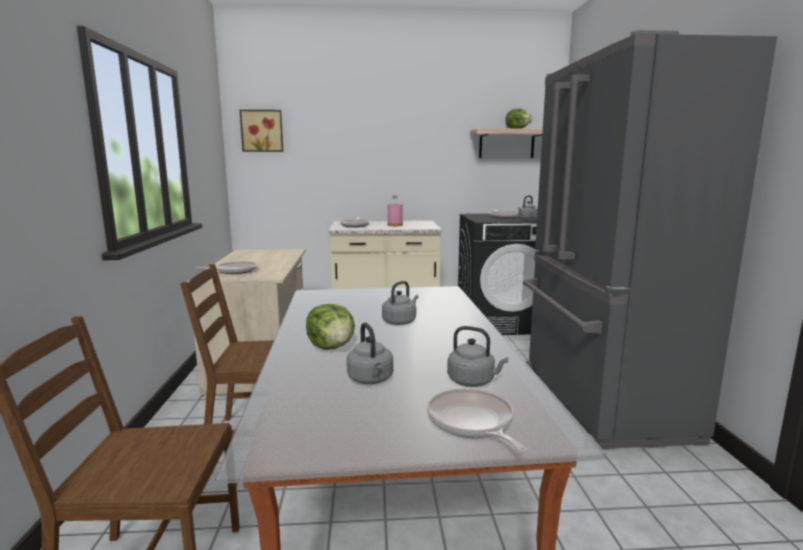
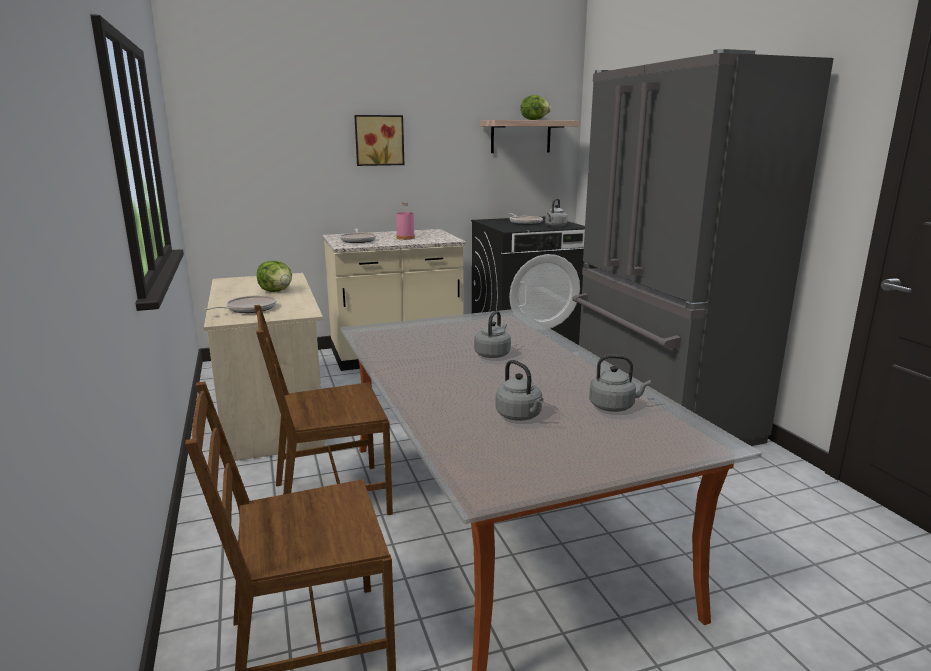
camera: 15 degrees left, 5 degrees up
picture [240,110,283,152] -> picture moved to [354,115,404,166]
lettuce [306,304,355,350] -> lettuce moved to [257,261,292,292]
frying pan [427,388,528,453] -> none

